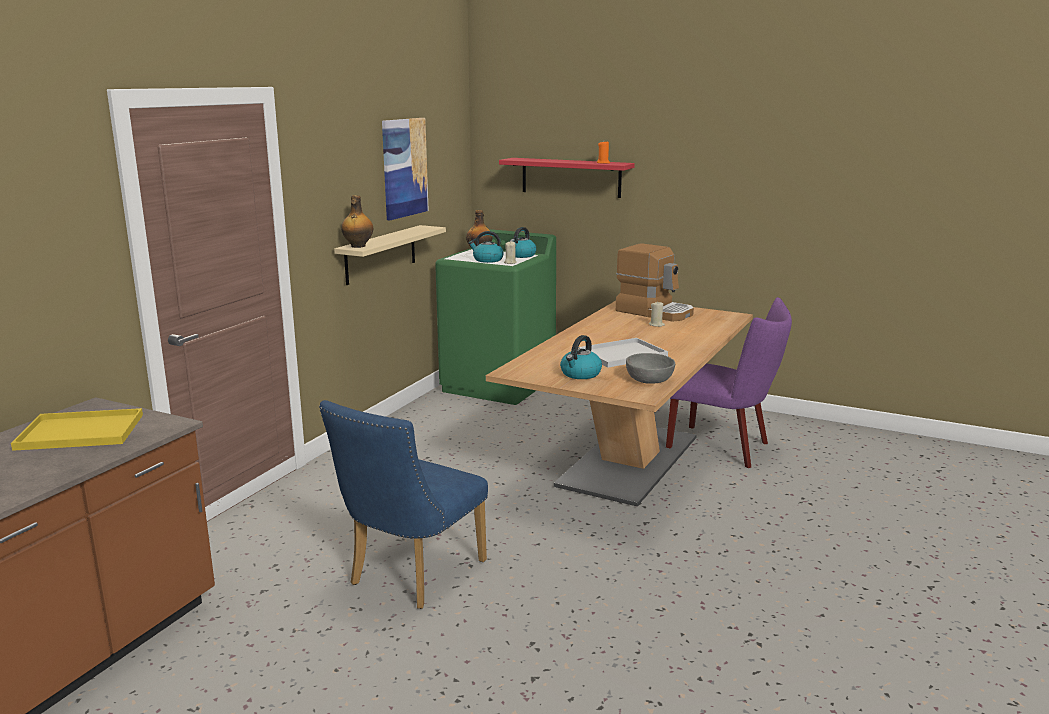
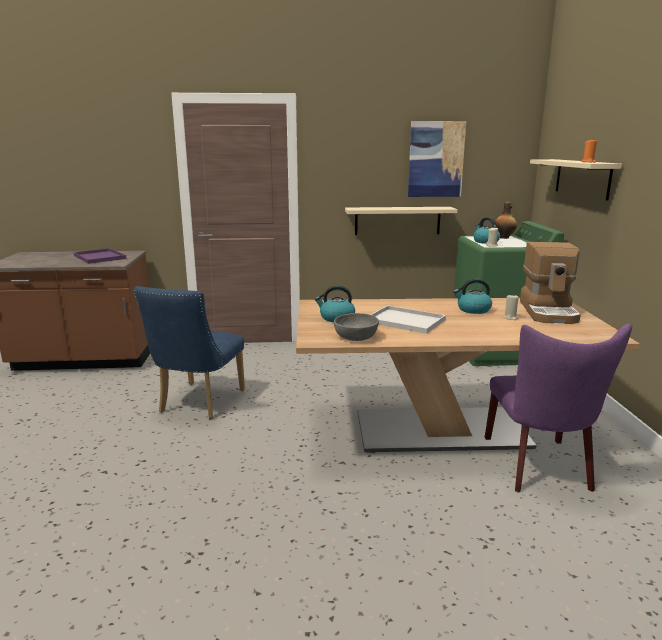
camera: 60 degrees right, 0 degrees up
yellow tray [11,408,143,451] -> purple tray [74,248,126,264]
blue chair [319,400,488,609] -> blue chair turned 75 degrees counterclockwise [134,286,245,419]
bottle [341,195,373,248] -> none
red shelf [499,158,635,198] -> beige shelf [530,159,622,200]
kettle [510,227,537,258] -> kettle moved to [454,279,492,314]

